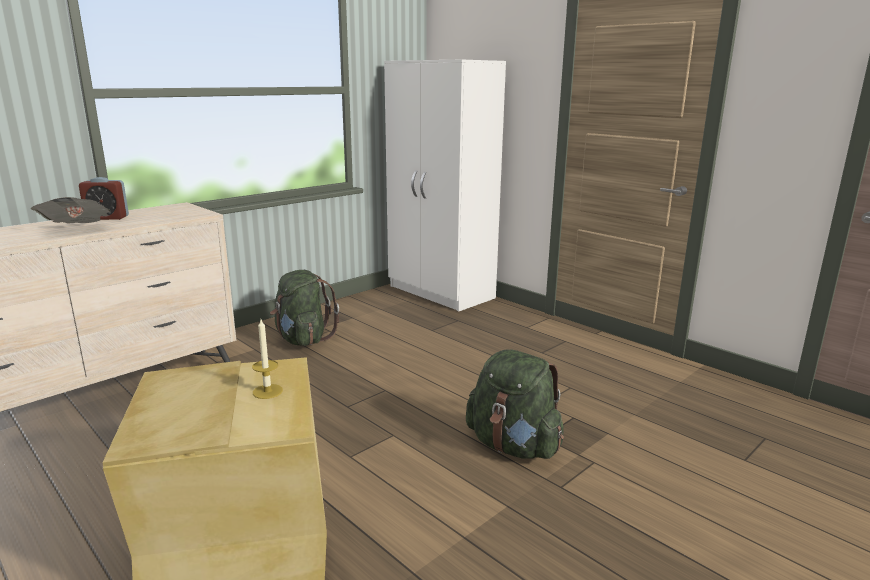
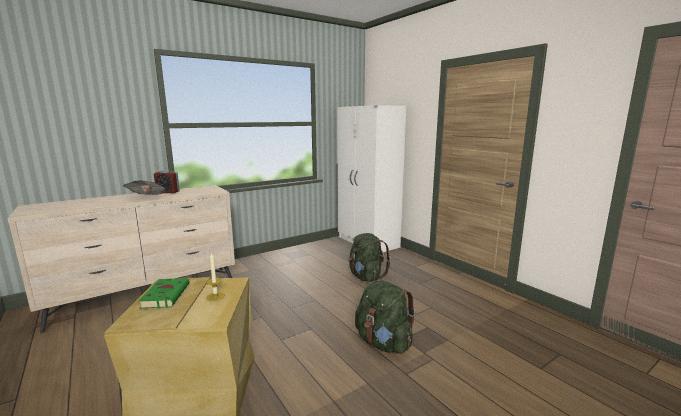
camera: 10 degrees right, 5 degrees down
green backpack [270,270,339,346] -> green backpack moved to [348,233,391,282]
none -> green book [139,278,189,308]

